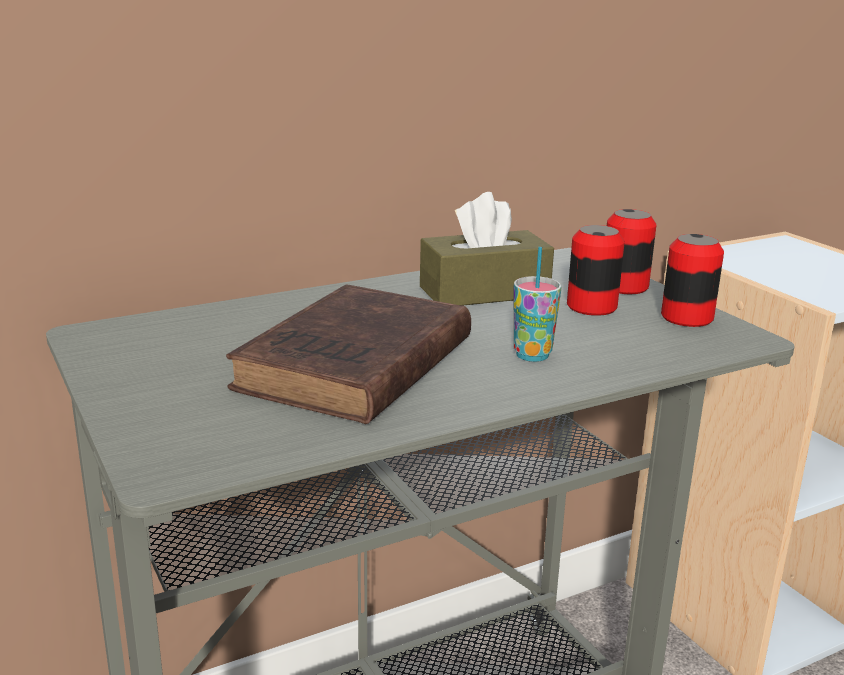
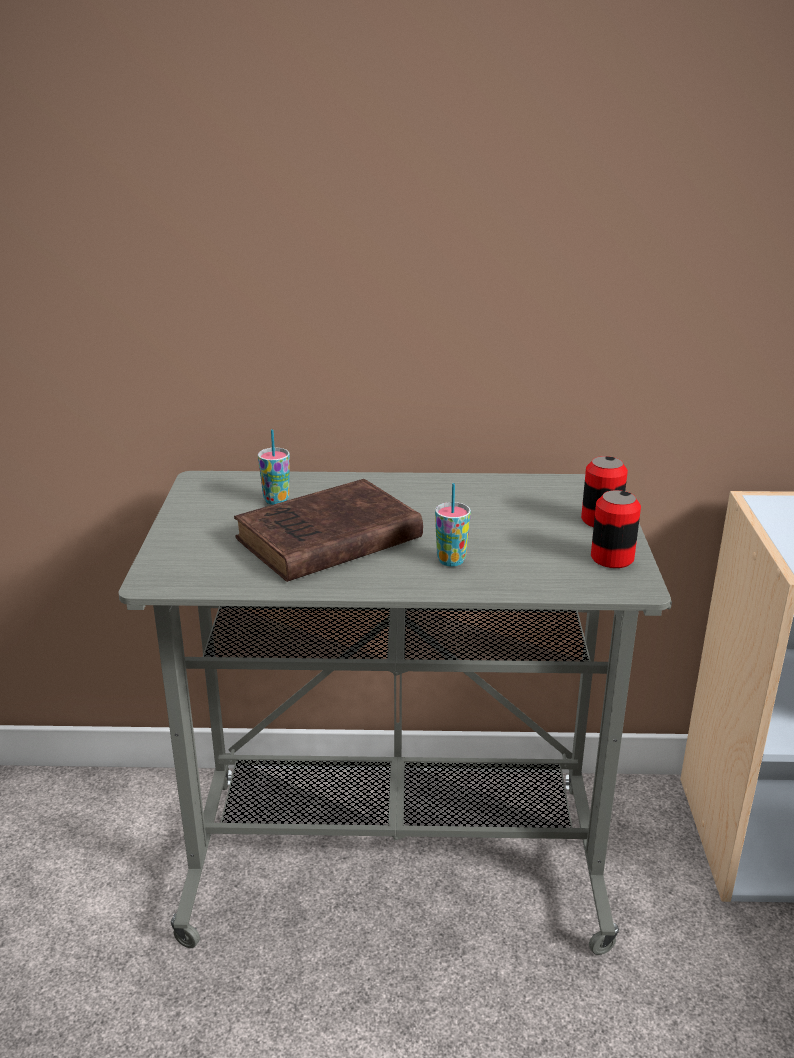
camera: 30 degrees right, 5 degrees up
brown tissue box [420,192,554,306] -> none
can [567,225,625,316] -> none
none -> cup [258,429,290,505]

